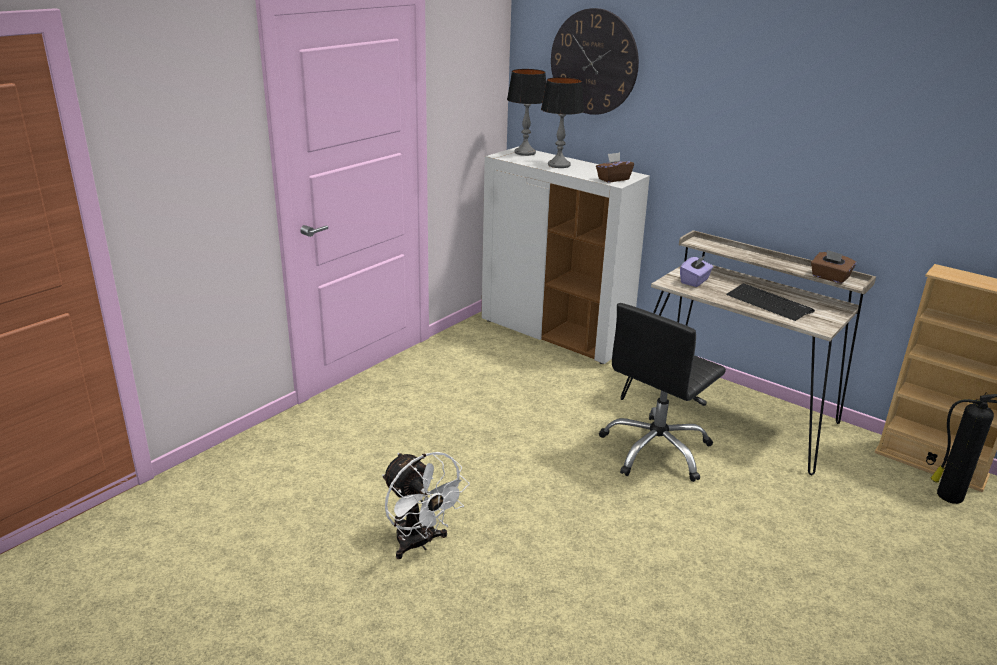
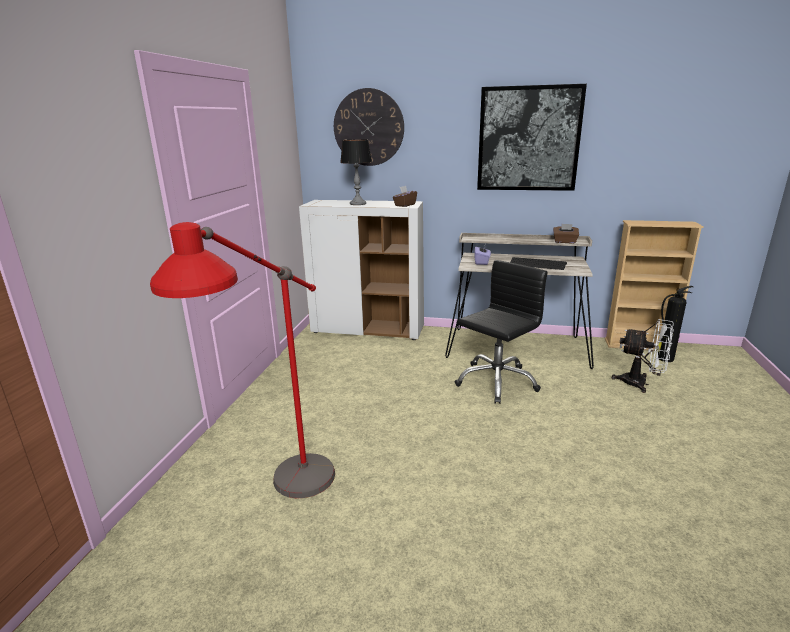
camera: 25 degrees left, 5 degrees down
white fan [382,452,470,559] -> white fan moved to [611,319,674,393]
table lamp [507,69,546,156] -> none
black office chair [599,303,726,482] -> black office chair turned 150 degrees counterclockwise [455,260,548,404]
none -> red floor lamp [150,222,335,498]
none -> picture [477,84,587,191]

